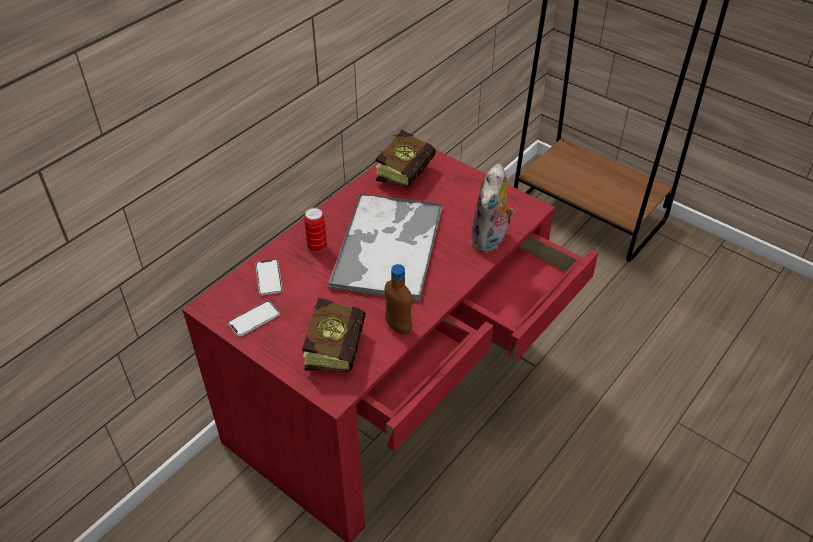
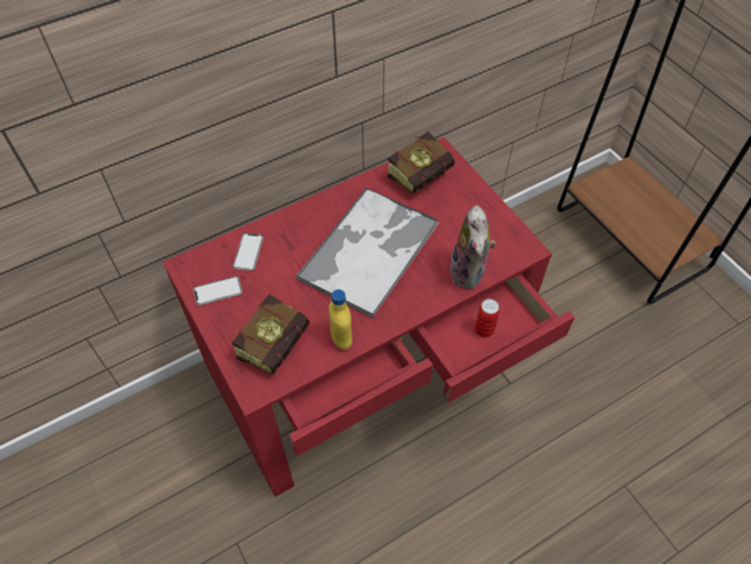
camera: 20 degrees right, 10 degrees up
can [304,208,327,252] -> can moved to [475,299,500,337]
brown bottle [385,264,412,334] -> yellow bottle [329,289,352,350]
plush toy [470,164,515,253] -> plush toy turned 45 degrees counterclockwise [449,205,497,289]

